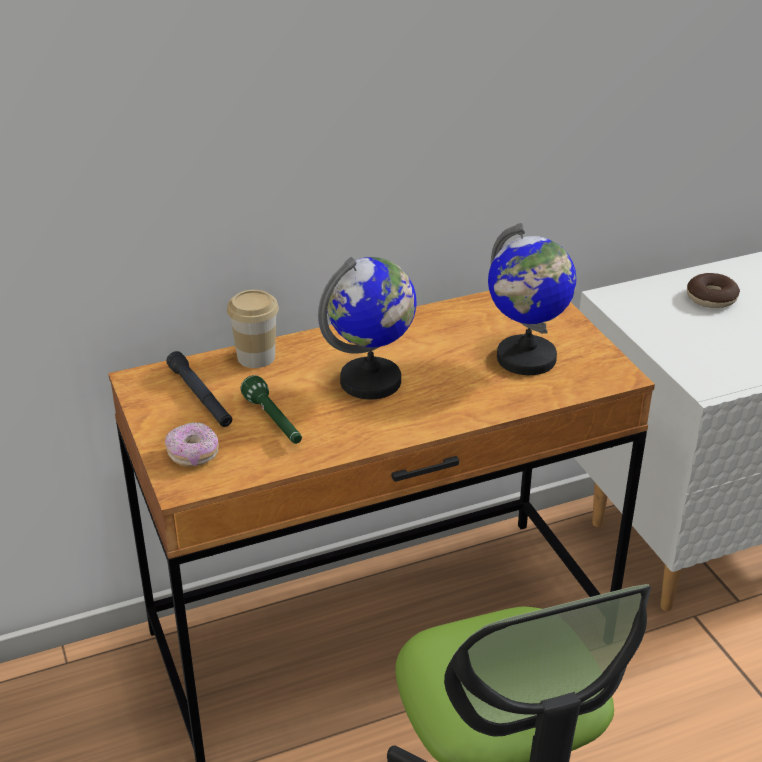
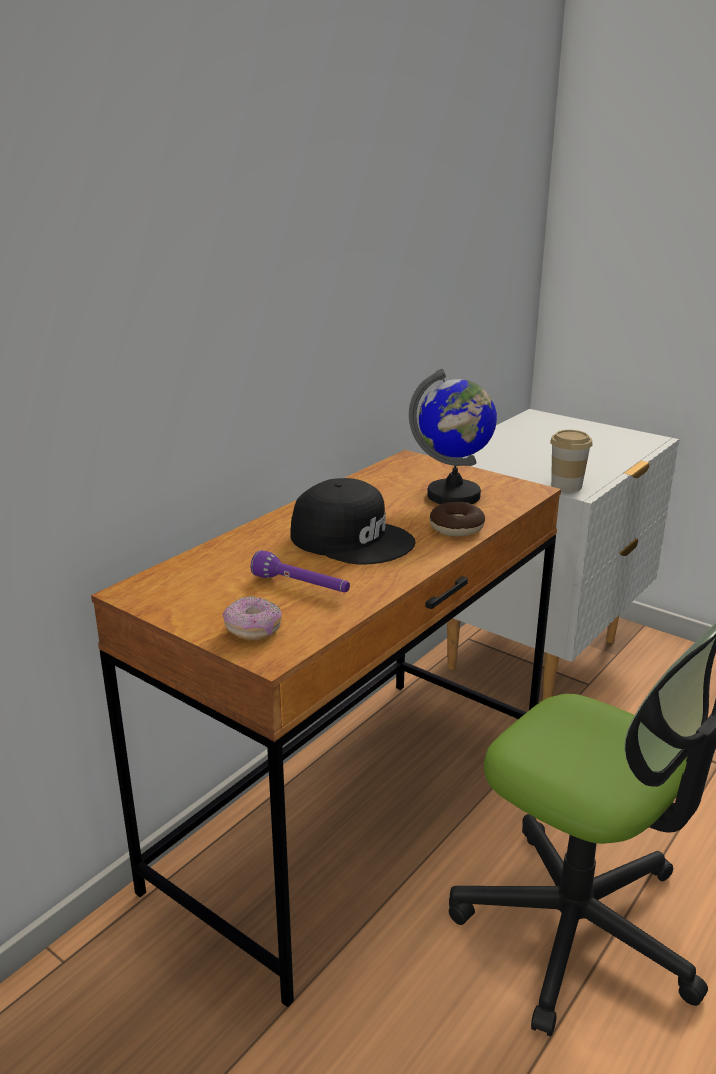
camera: 30 degrees left, 10 degrees down
black flashlight [166,351,232,427] -> none
cup [227,290,279,368] -> cup moved to [550,430,593,492]
green flashlight [240,375,302,444] -> purple flashlight [251,550,350,592]
globe [318,257,416,400] -> black cap [291,478,416,565]
donut [687,273,740,308] -> donut moved to [429,502,485,537]

